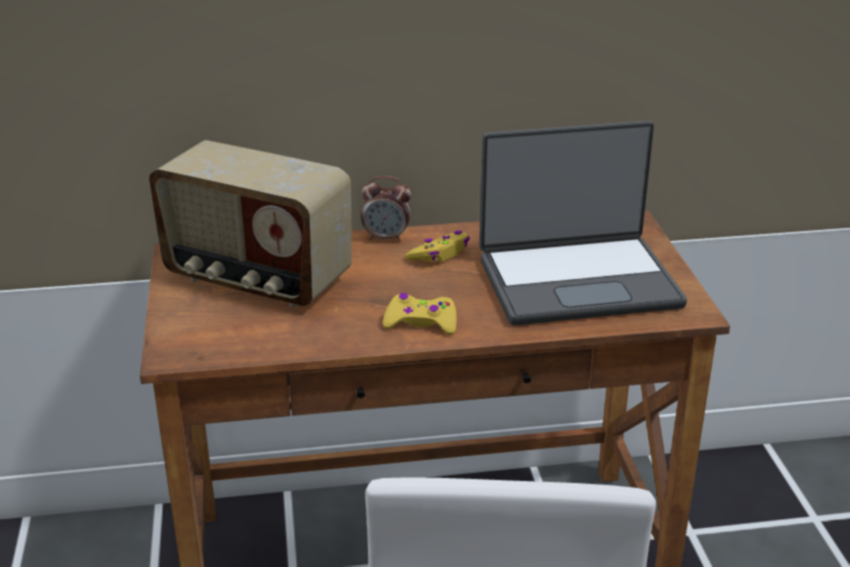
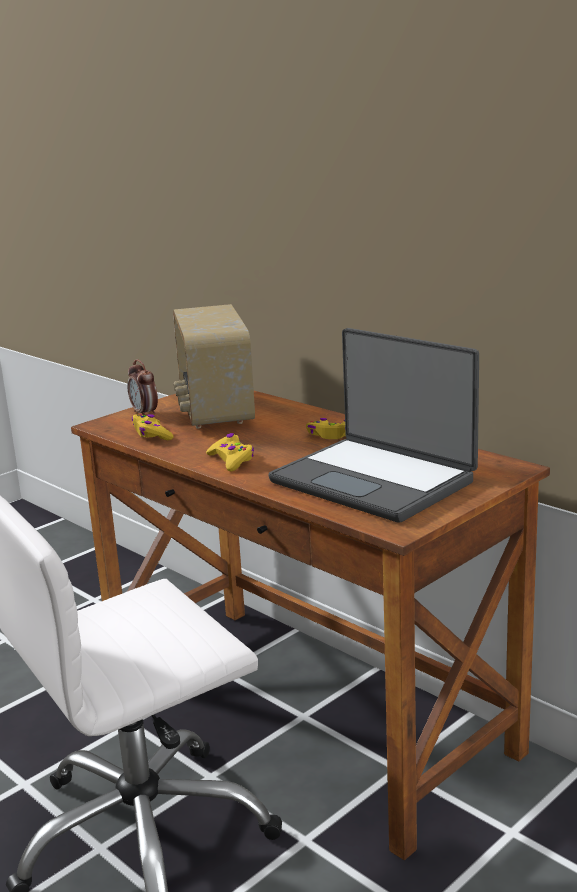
camera: 55 degrees right, 10 degrees down
alarm clock [361,176,411,242] -> alarm clock moved to [127,359,158,415]
none -> yellow game controller [132,414,173,440]

